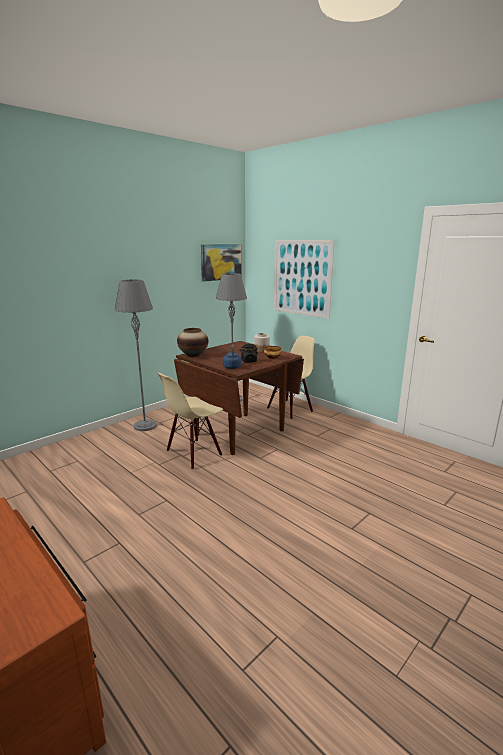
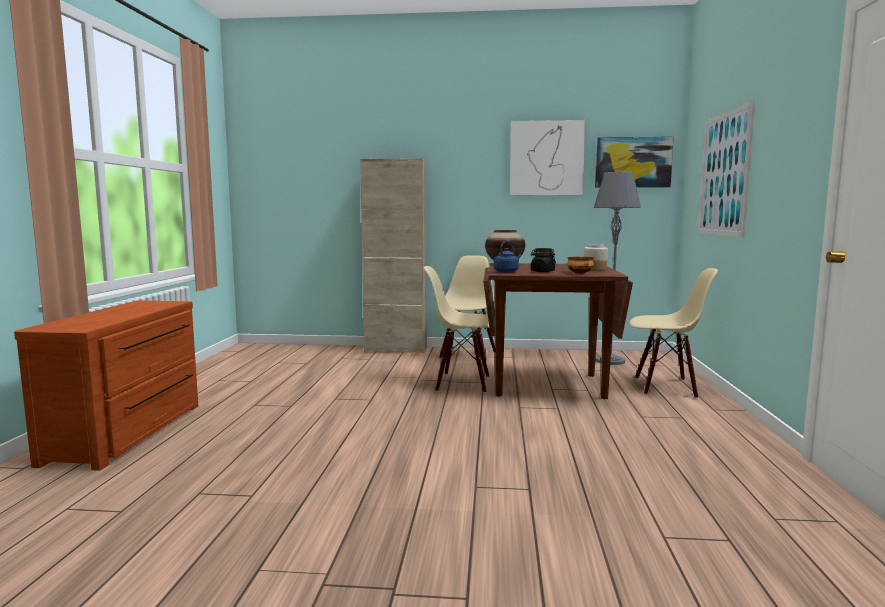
camera: 50 degrees right, 10 degrees down
grey floor lamp [115,279,157,431] -> beige chair [439,255,495,362]
none -> beige cabinet [360,158,427,354]
none -> picture [510,120,586,195]

